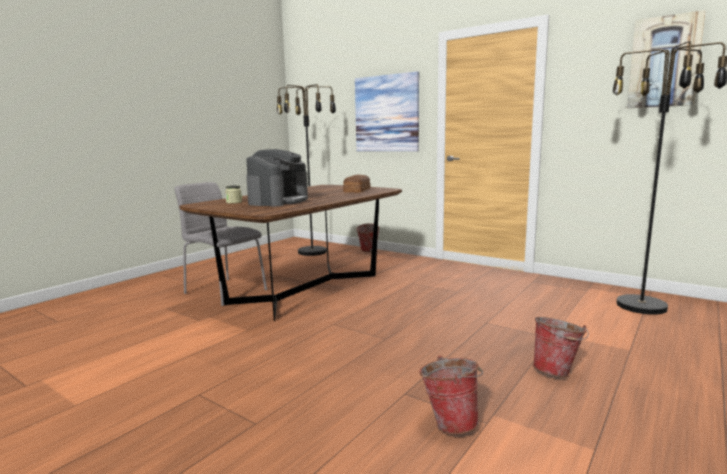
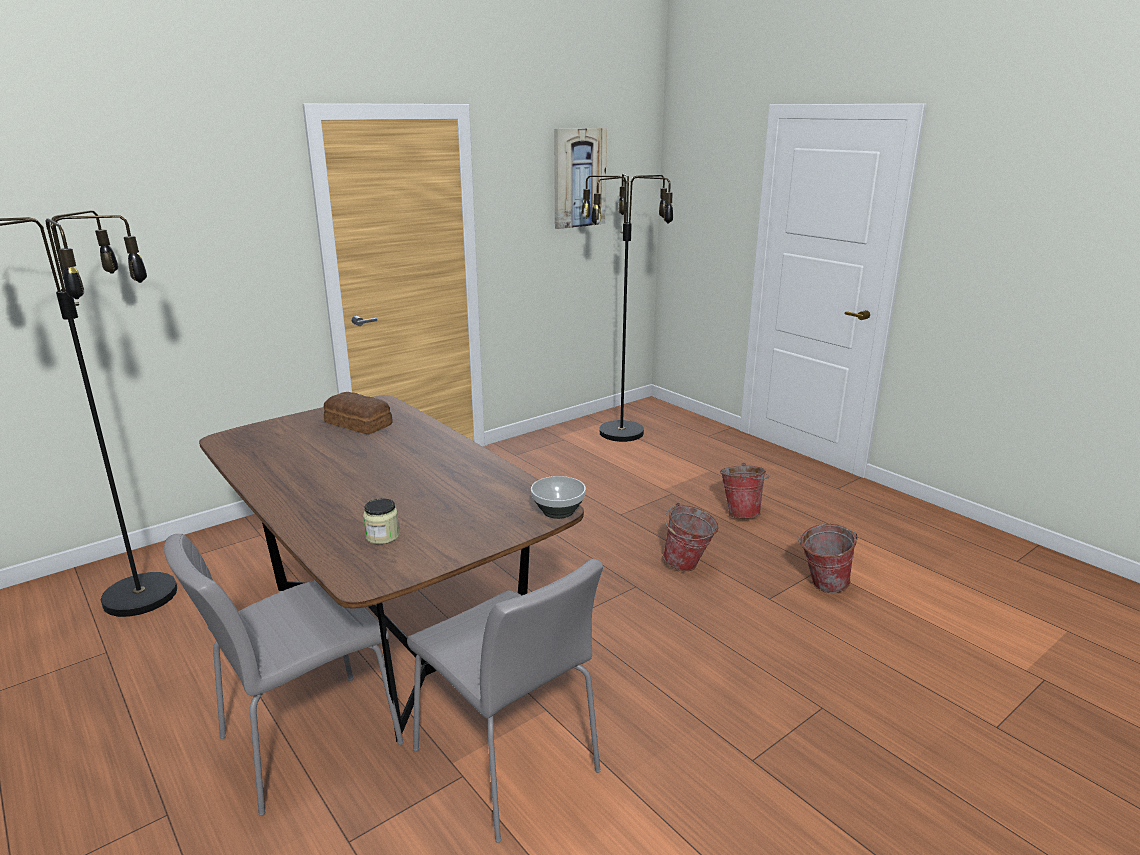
camera: 75 degrees left, 10 degrees up
coffee machine [246,149,308,206] -> none
picture [355,71,419,152] -> none
bucket [355,223,379,252] -> bucket moved to [663,502,719,571]
none -> grey chair [407,559,603,843]
none -> bowl [531,476,586,519]

